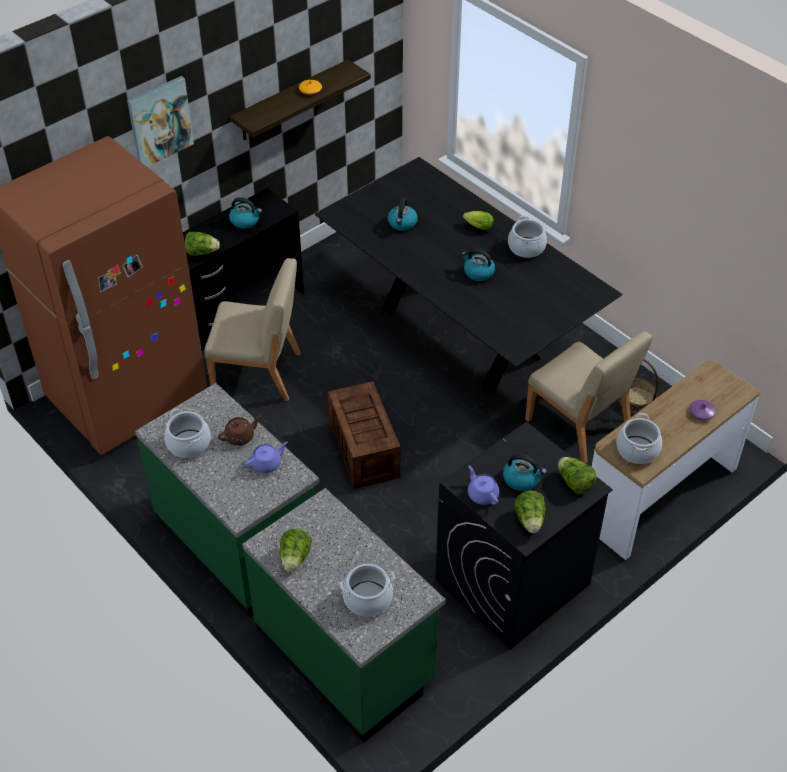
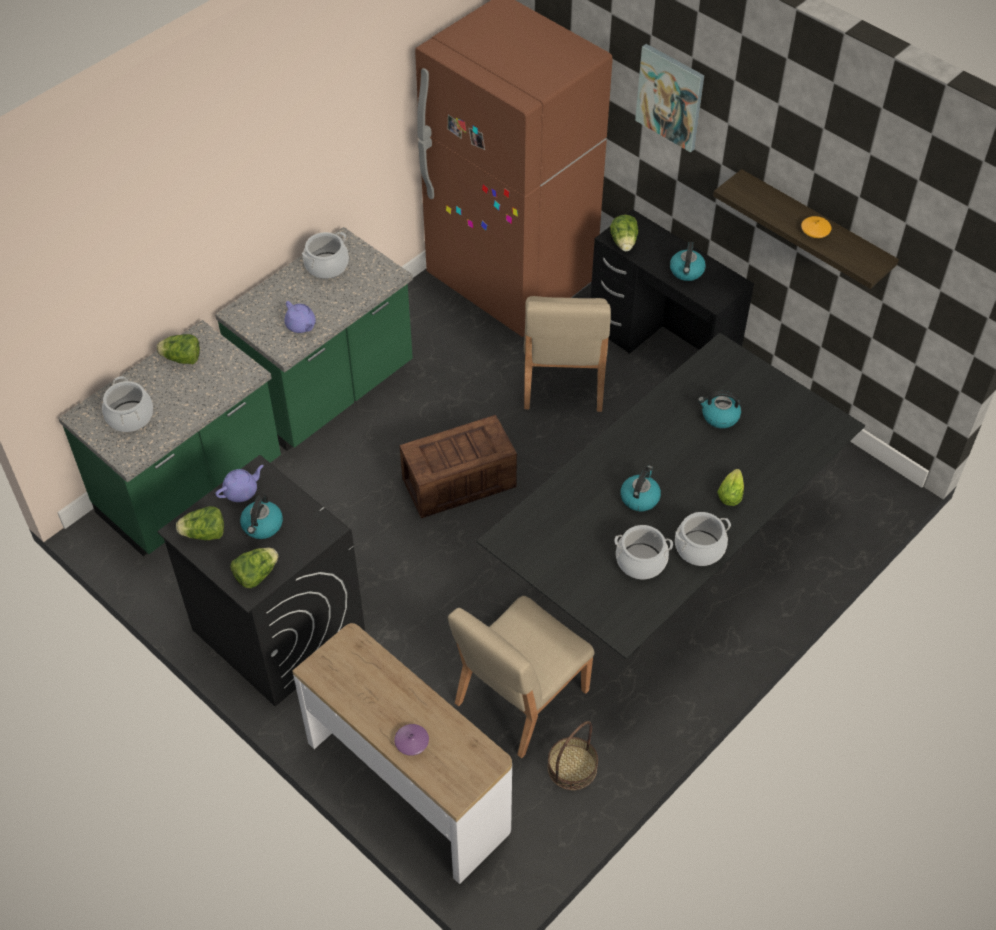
camera: 85 degrees right, 5 degrees up
brown teapot [218,415,261,446] -> none
cooking pot [616,413,662,464] -> cooking pot moved to [615,525,673,579]

